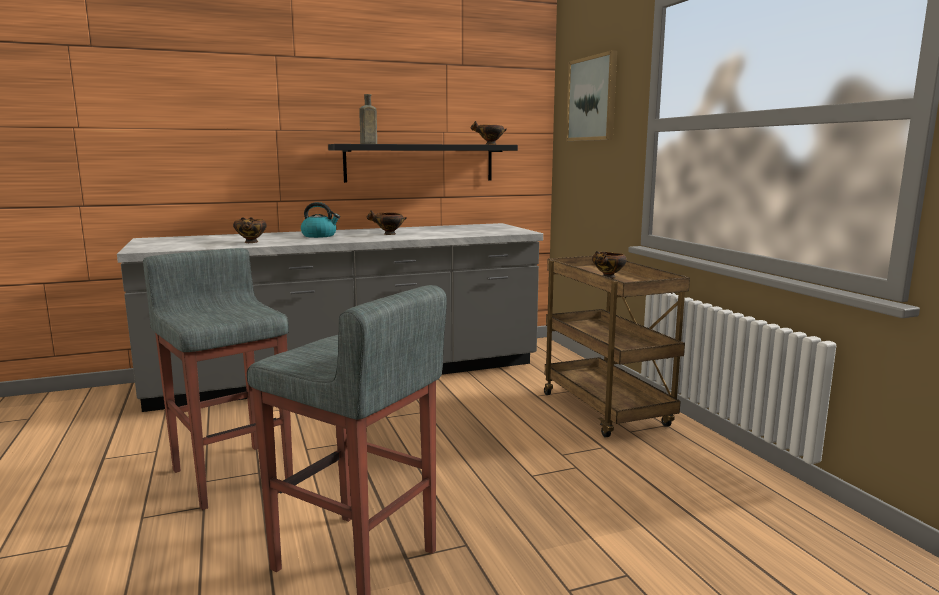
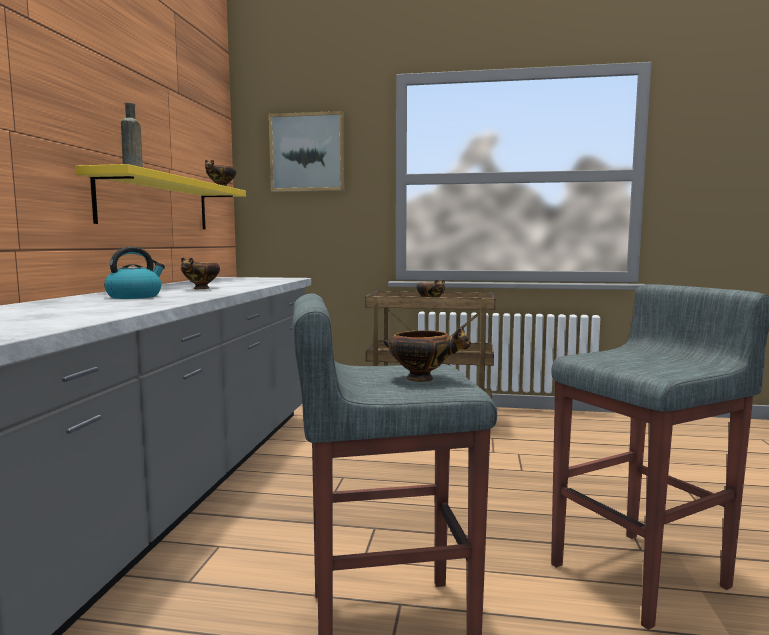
camera: 60 degrees left, 5 degrees down
bowl [233,217,267,243] -> bowl moved to [384,326,471,382]
black shelf [328,144,518,183] -> yellow shelf [76,164,246,229]

